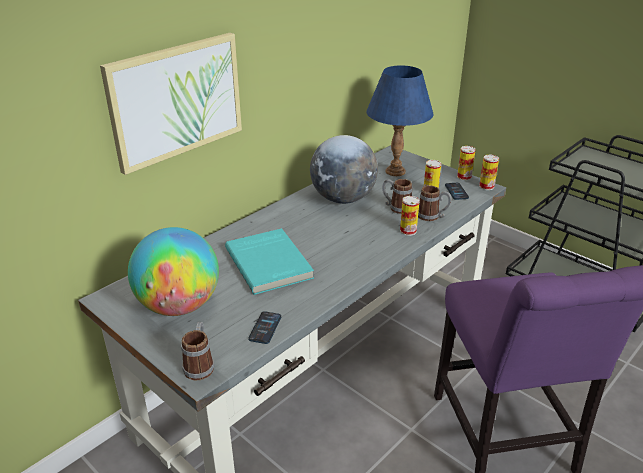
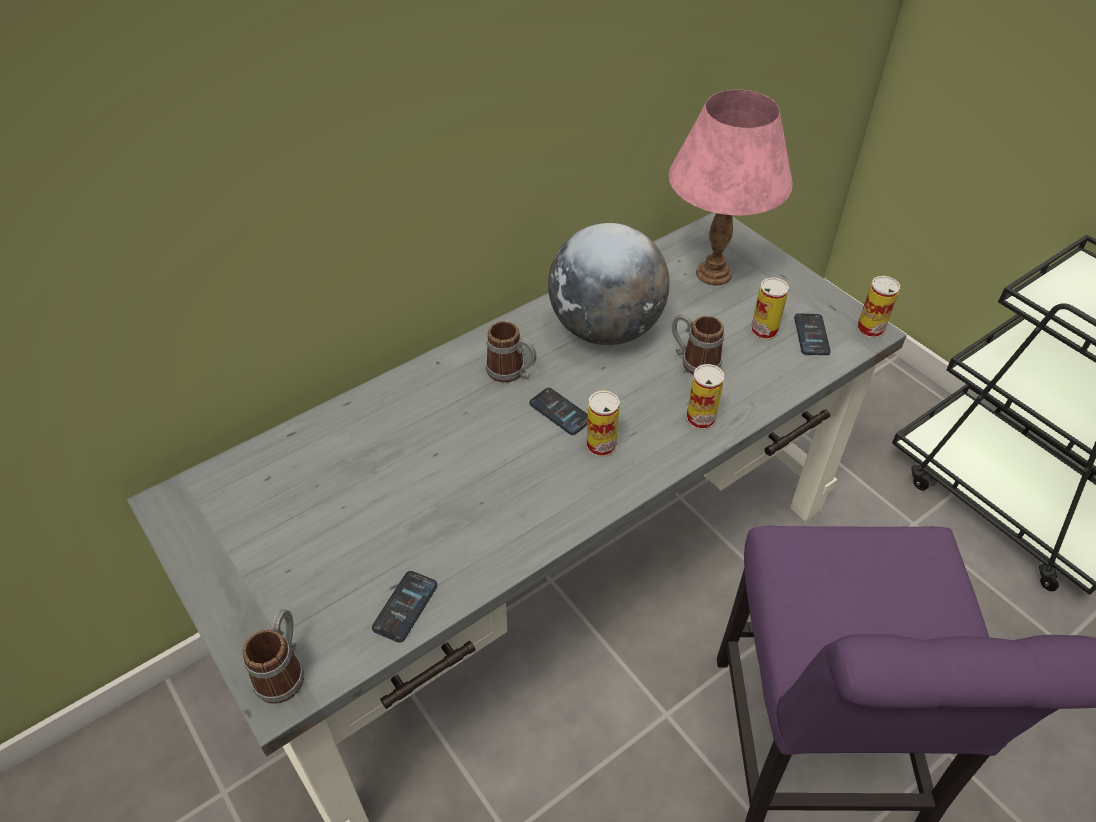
camera: 10 degrees right, 15 degrees up
picture [100,33,242,175] -> none
globe [128,227,219,316] -> none
turquoise book [225,228,314,295] -> none
blue table lamp [367,65,434,176] -> pink table lamp [669,90,793,286]
mug [418,185,451,221] -> mug moved to [486,321,537,383]
can [457,146,476,181] -> can moved to [586,391,620,457]
none -> phone [529,388,588,435]

